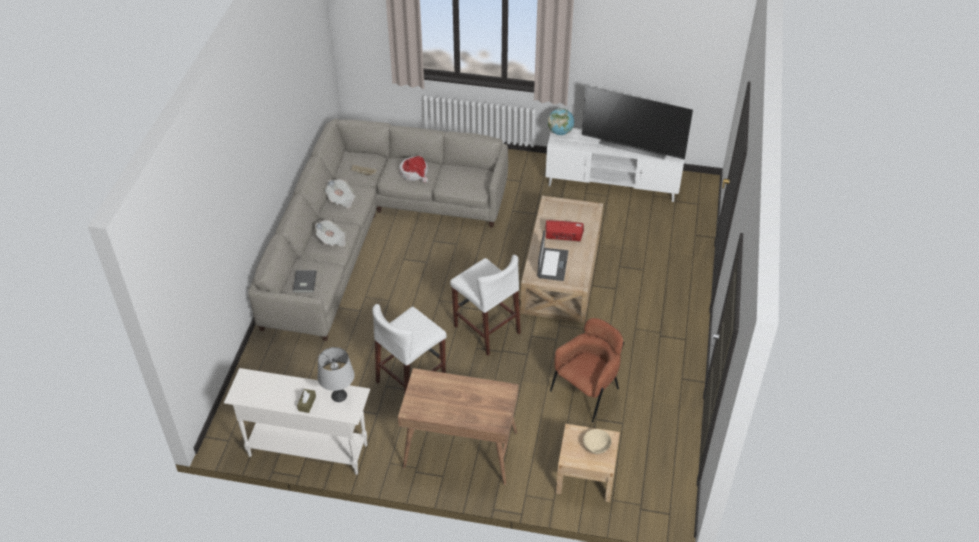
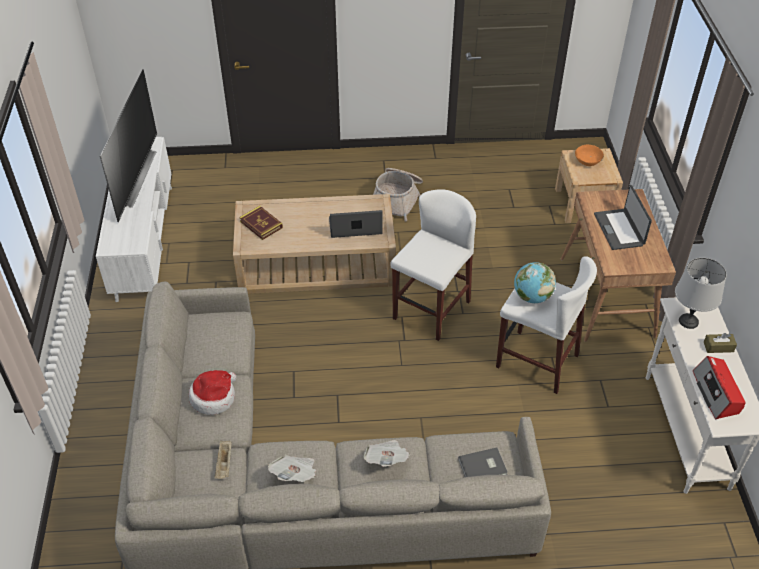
camera: 105 degrees left, 0 degrees up
radio [545,220,584,241] -> radio moved to [693,356,745,419]
globe [548,108,574,135] -> globe moved to [514,262,556,303]
brown armchair [550,318,624,423] -> none
beige bowl [583,429,612,454] -> orange bowl [575,145,604,166]
none -> book [239,206,283,240]
none -> basket [373,168,423,222]
none -> laptop [594,185,652,250]

